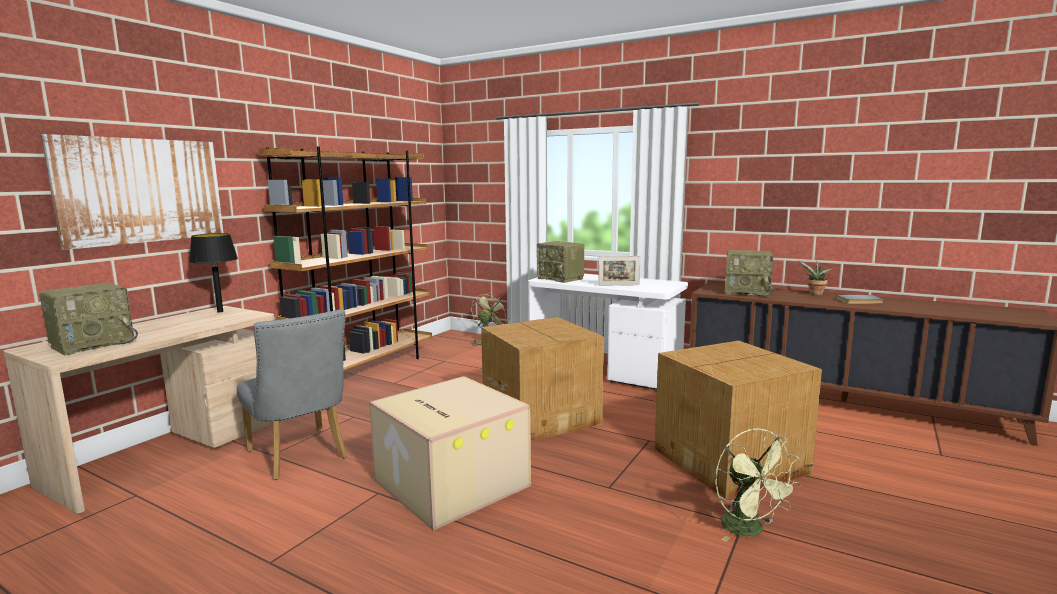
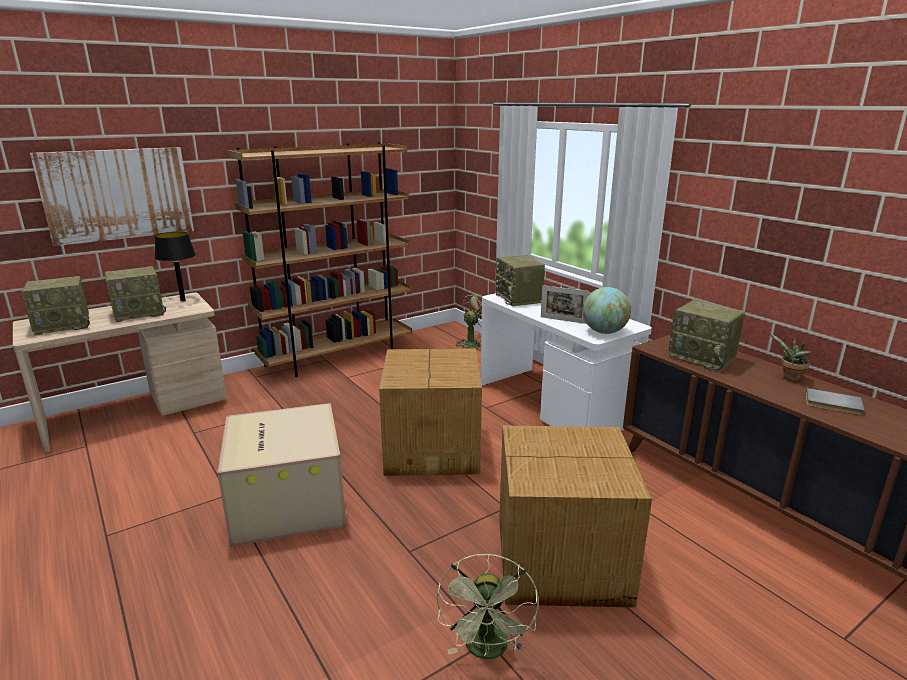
camera: 25 degrees right, 10 degrees up
grey chair [237,309,347,480] -> none
none -> radio [105,266,166,322]
none -> globe [583,287,631,334]

